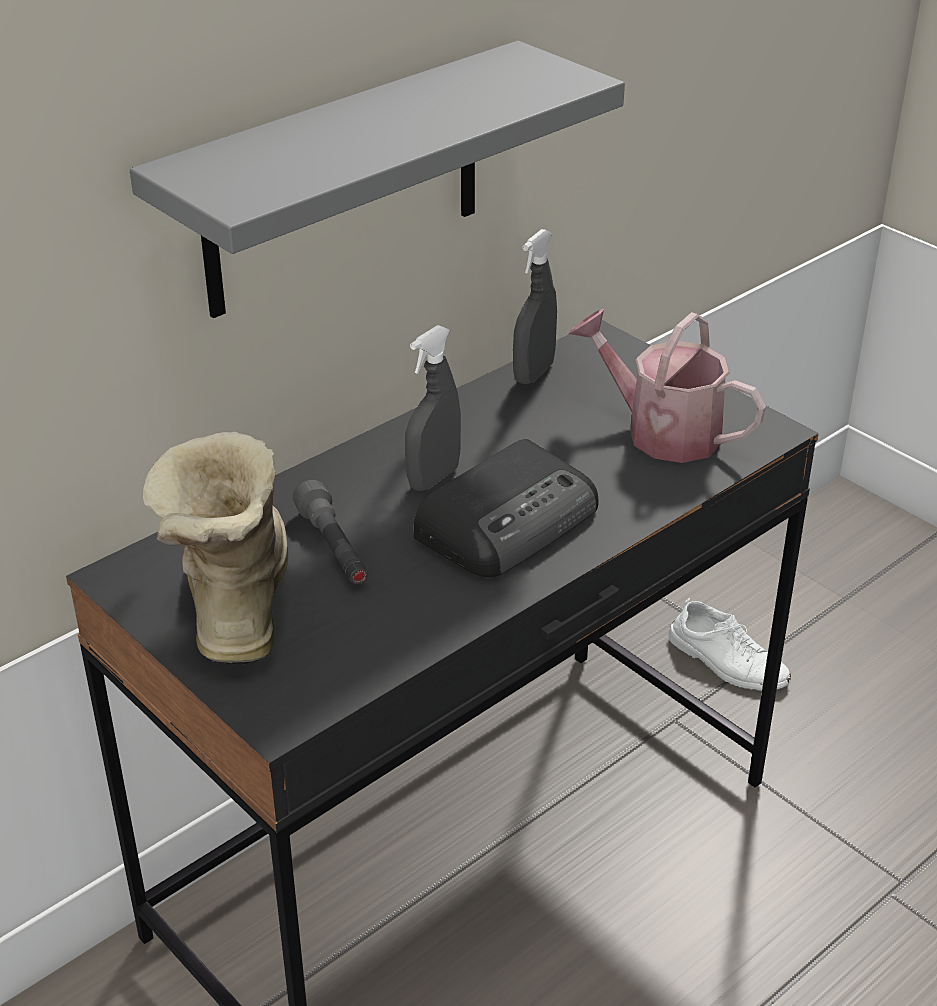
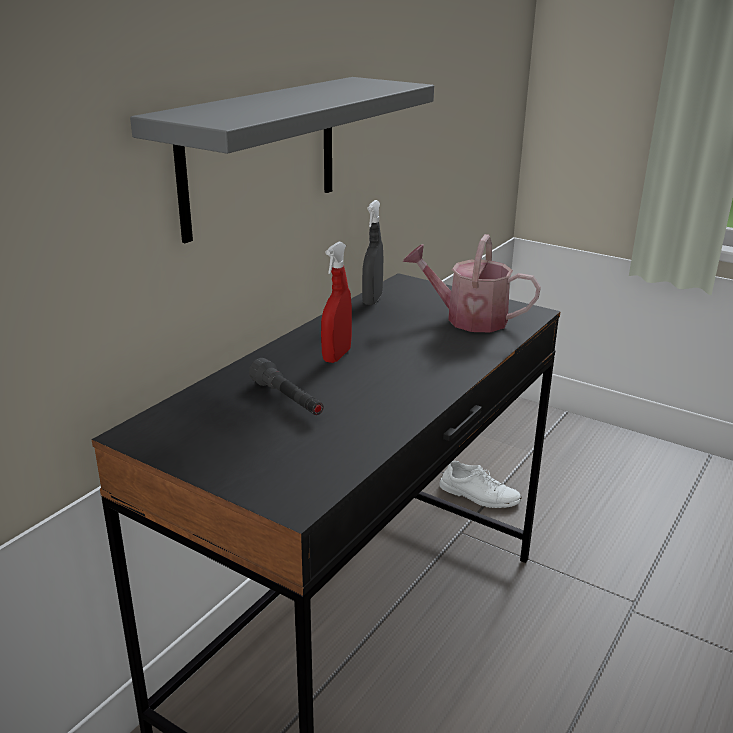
camera: 15 degrees left, 10 degrees down
boot [143,432,288,665] -> none
grey spray bottle [405,325,461,491] -> red spray bottle [321,242,352,363]
radio [414,439,598,577] -> none

